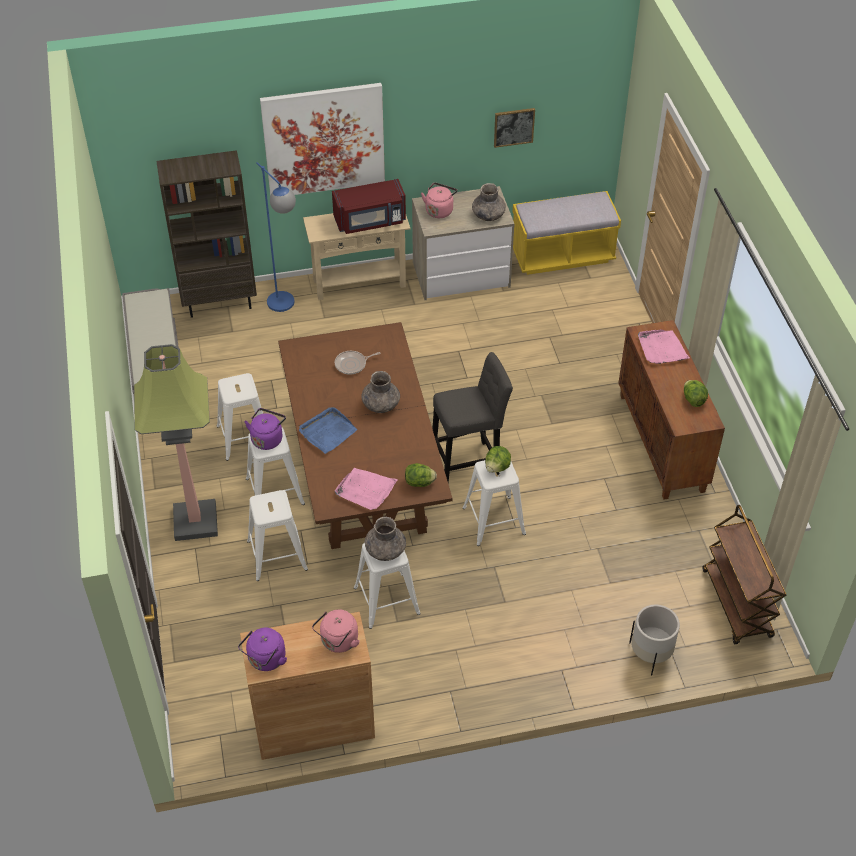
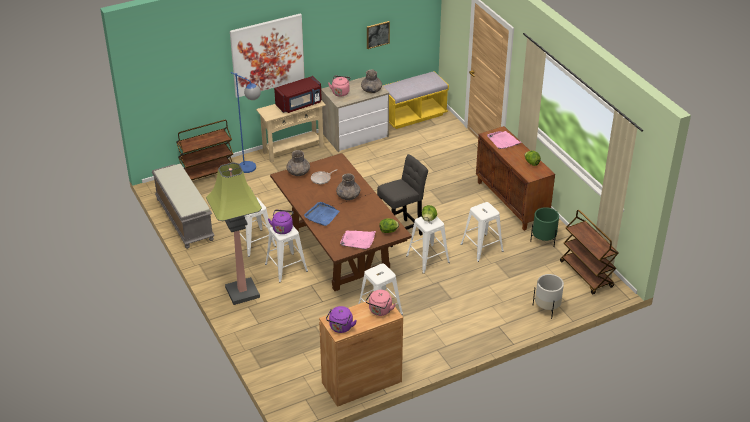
camera: 15 degrees left, 10 degrees down
brown bookcase [156,150,257,318] -> brown cart [176,120,233,180]
white stool [247,490,308,581] -> white stool moved to [460,202,504,262]
grey vase [365,517,406,561] -> grey vase moved to [286,150,310,176]
none -> green planter [530,207,559,246]

